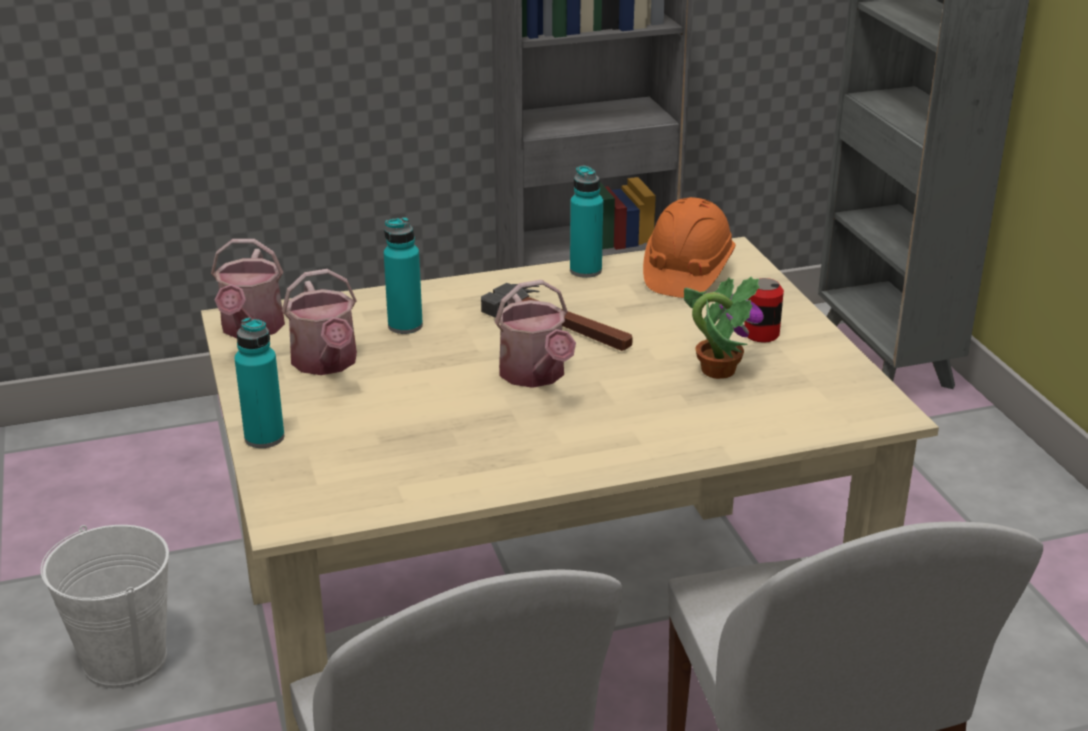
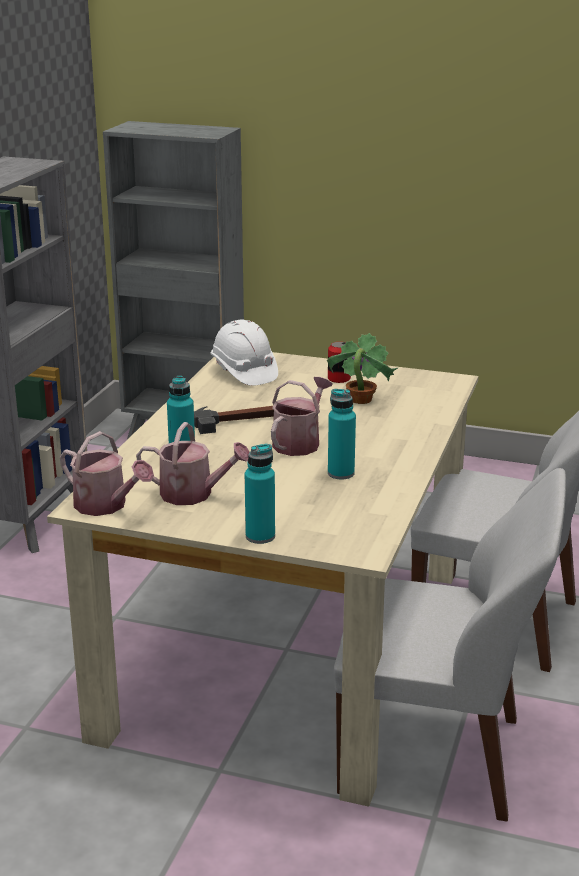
camera: 55 degrees left, 5 degrees down
white bucket [41,525,169,689] -> none
watering can [495,280,576,388] -> watering can turned 75 degrees counterclockwise [271,377,333,456]
turquoise bottle [570,166,603,278] -> turquoise bottle moved to [328,389,356,479]
orange hard hat [643,197,735,298] -> white hard hat [211,319,278,386]

